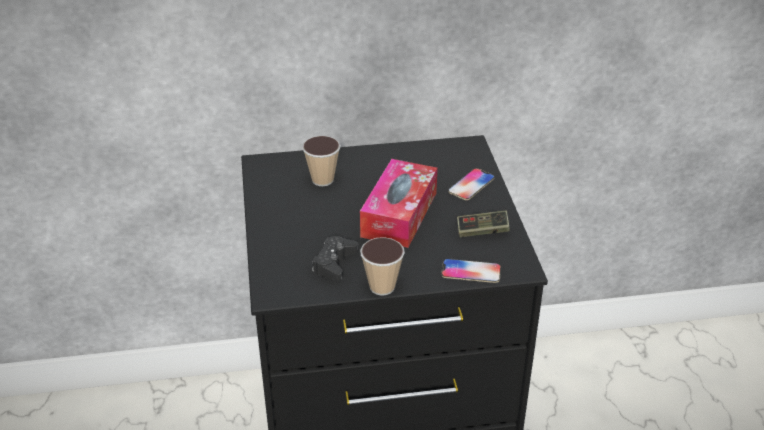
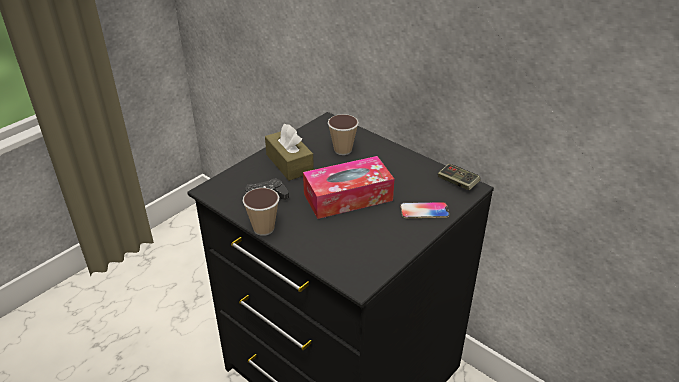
camera: 50 degrees right, 0 degrees up
phone [441,259,501,283] -> none
game controller [457,210,510,237] -> game controller moved to [438,164,481,190]
none -> brown tissue box [265,124,314,181]

